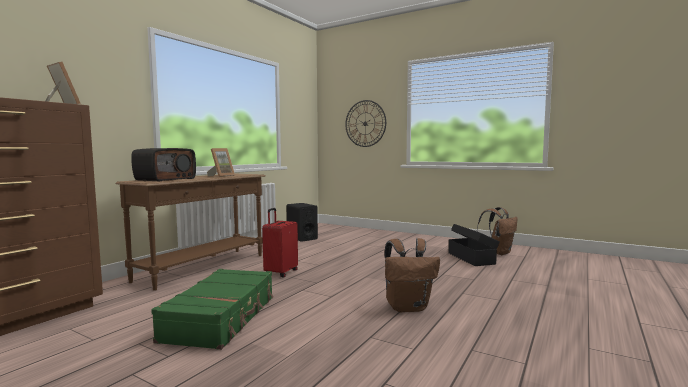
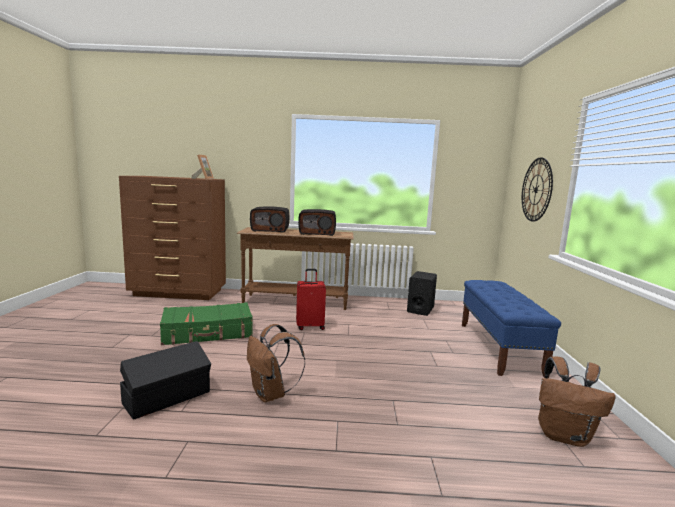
camera: 60 degrees right, 5 degrees up
picture frame [207,148,235,177] -> radio [298,209,336,236]
black storage box [449,224,500,266] -> black storage box moved to [120,341,211,420]
none -> blue bench [462,280,561,379]

